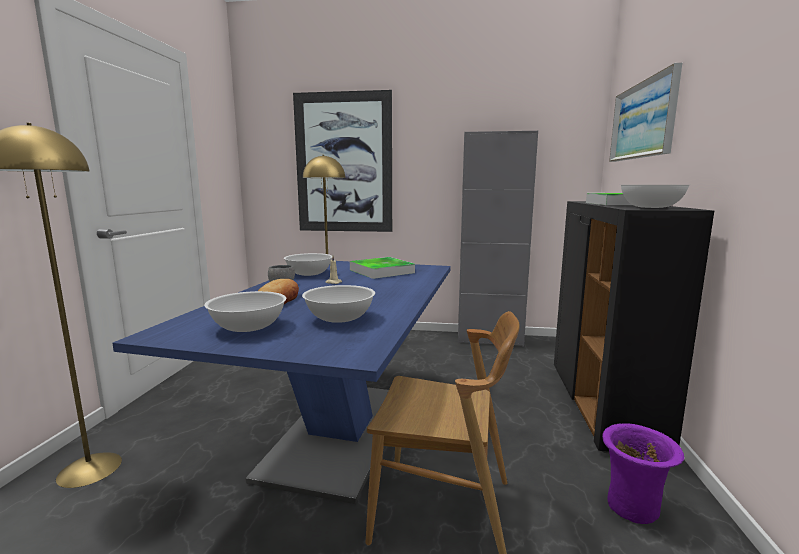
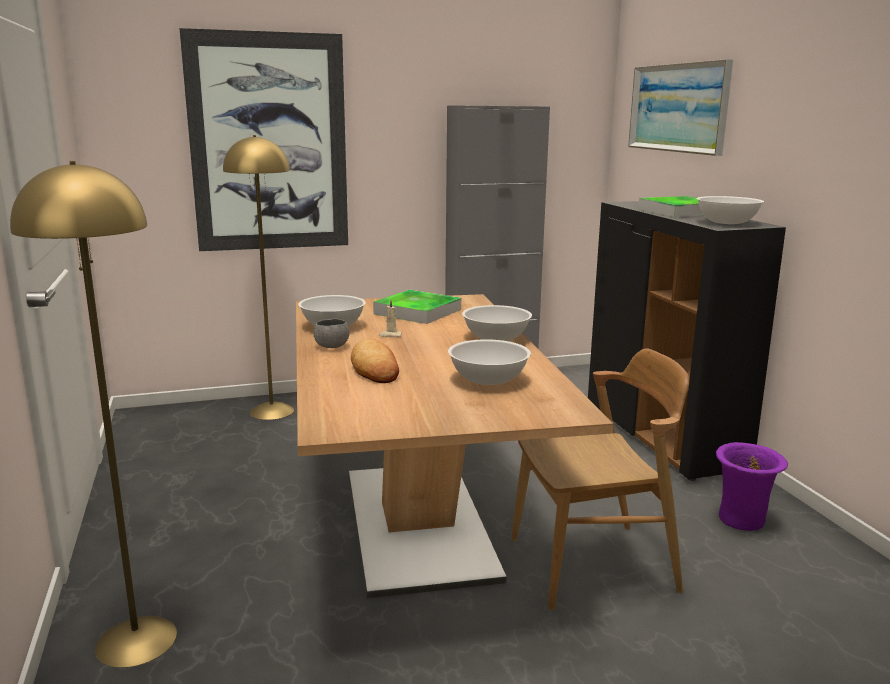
camera: 25 degrees left, 5 degrees up
blue dining table [112,261,451,504] -> brown dining table [296,294,613,598]
white bowl [204,291,286,332] -> white bowl moved to [462,305,532,341]

